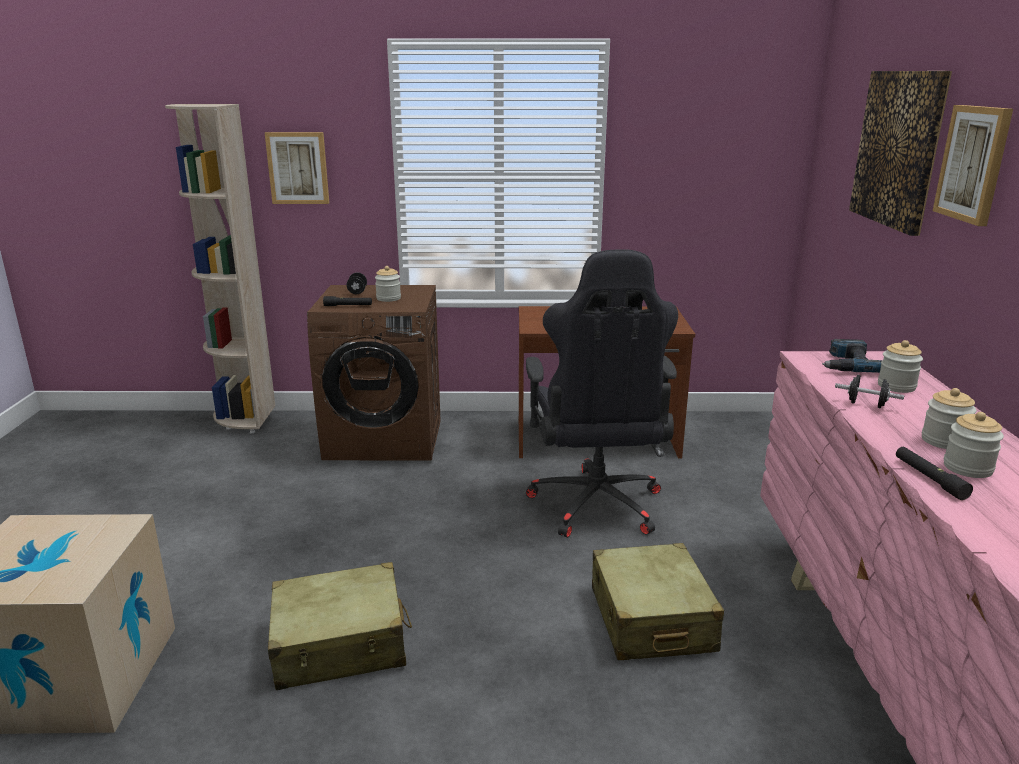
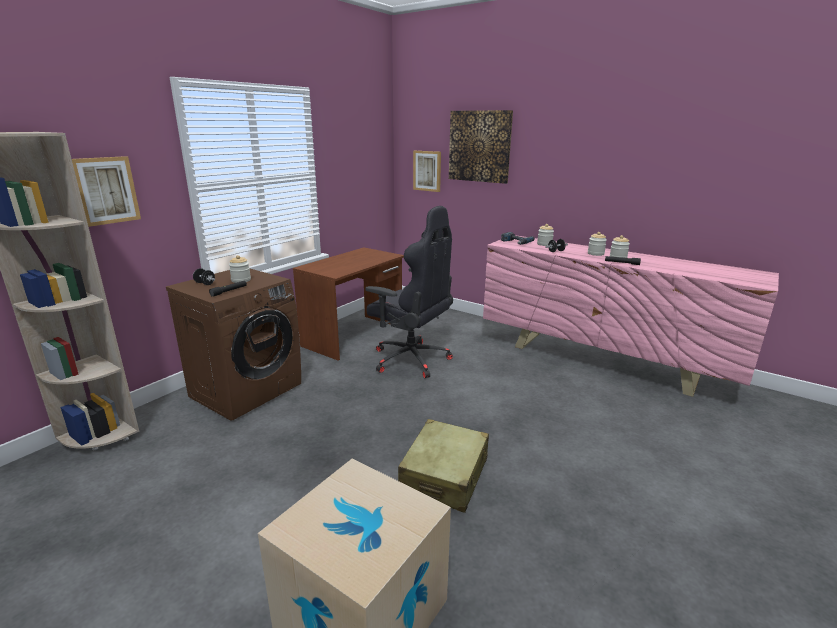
camera: 55 degrees left, 0 degrees up
beige suitcase [592,543,724,660] -> none
picture [933,105,1013,226] -> picture moved to [413,151,441,192]

